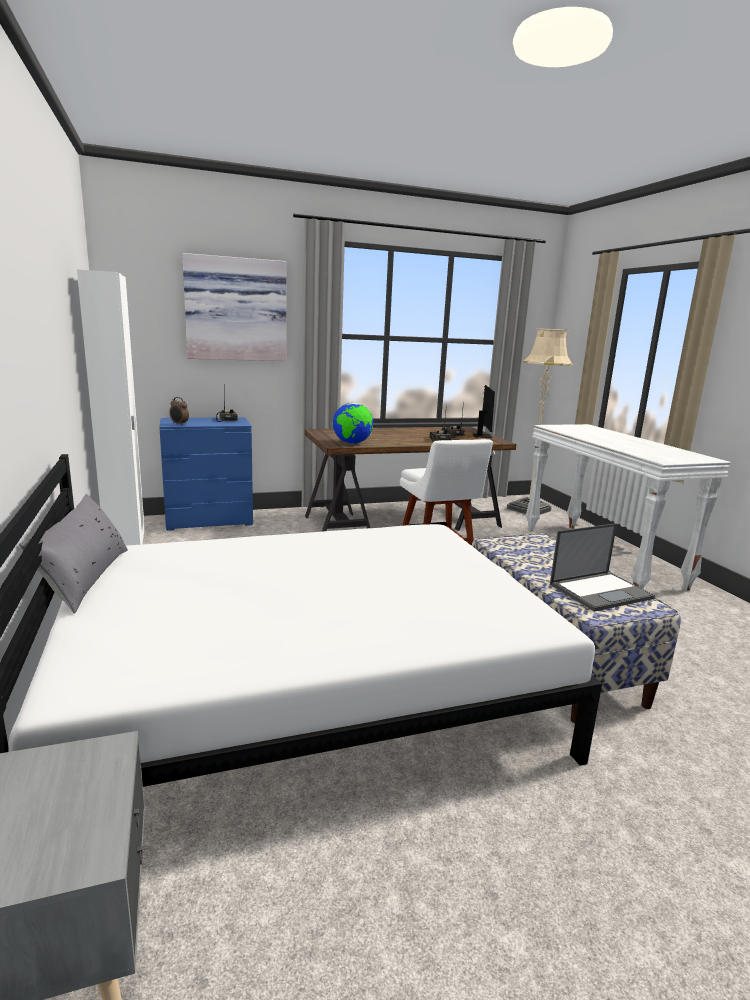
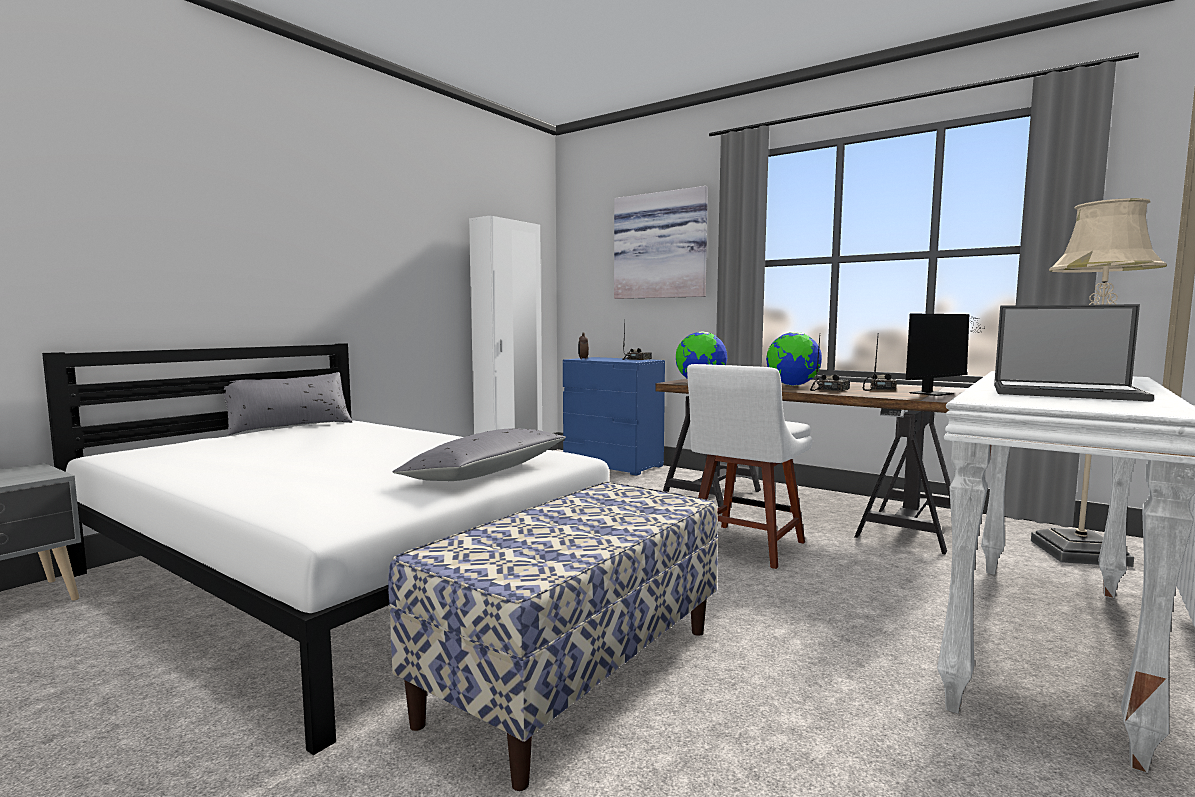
camera: 55 degrees right, 10 degrees down
laptop [550,523,655,612] -> laptop moved to [994,304,1154,402]
none -> grey pillow [393,428,566,481]
none -> globe [766,332,822,386]

